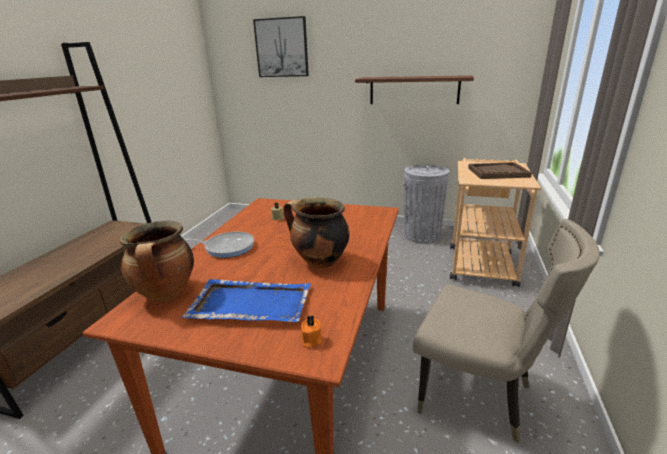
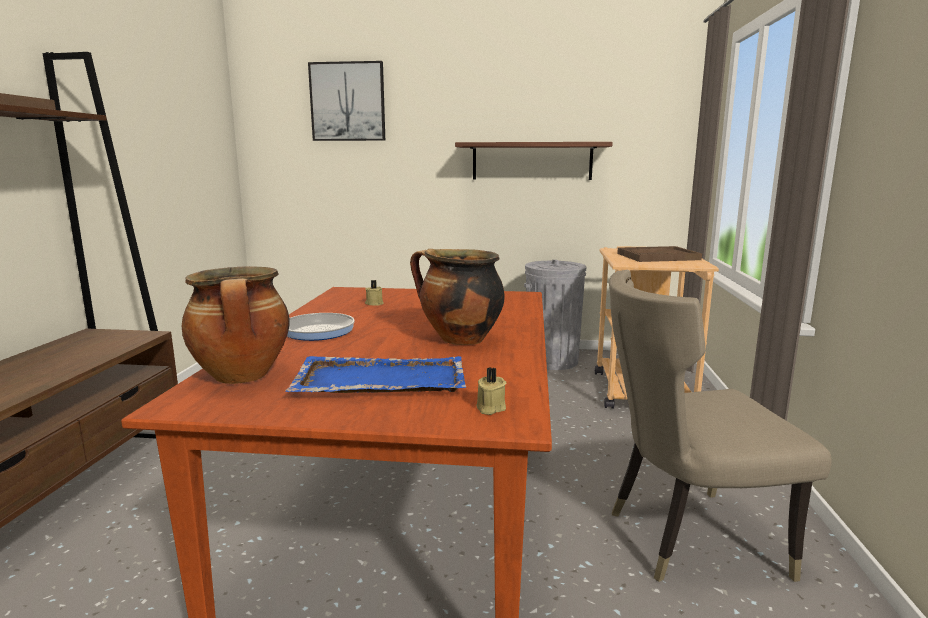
camera: 10 degrees left, 10 degrees down
orange candle [301,316,321,348] -> beige candle [476,368,506,415]
beige chair [413,219,600,443] -> beige chair turned 150 degrees clockwise [609,270,832,582]

